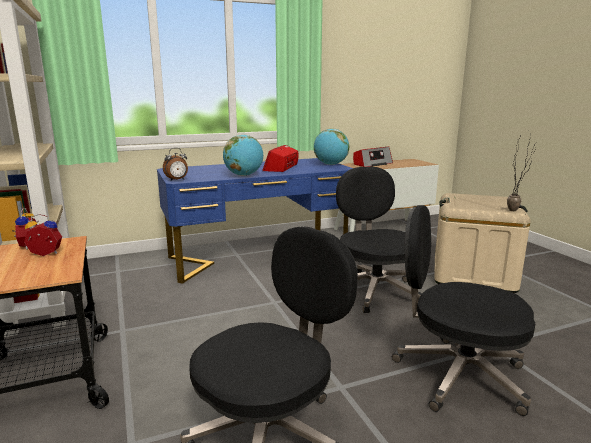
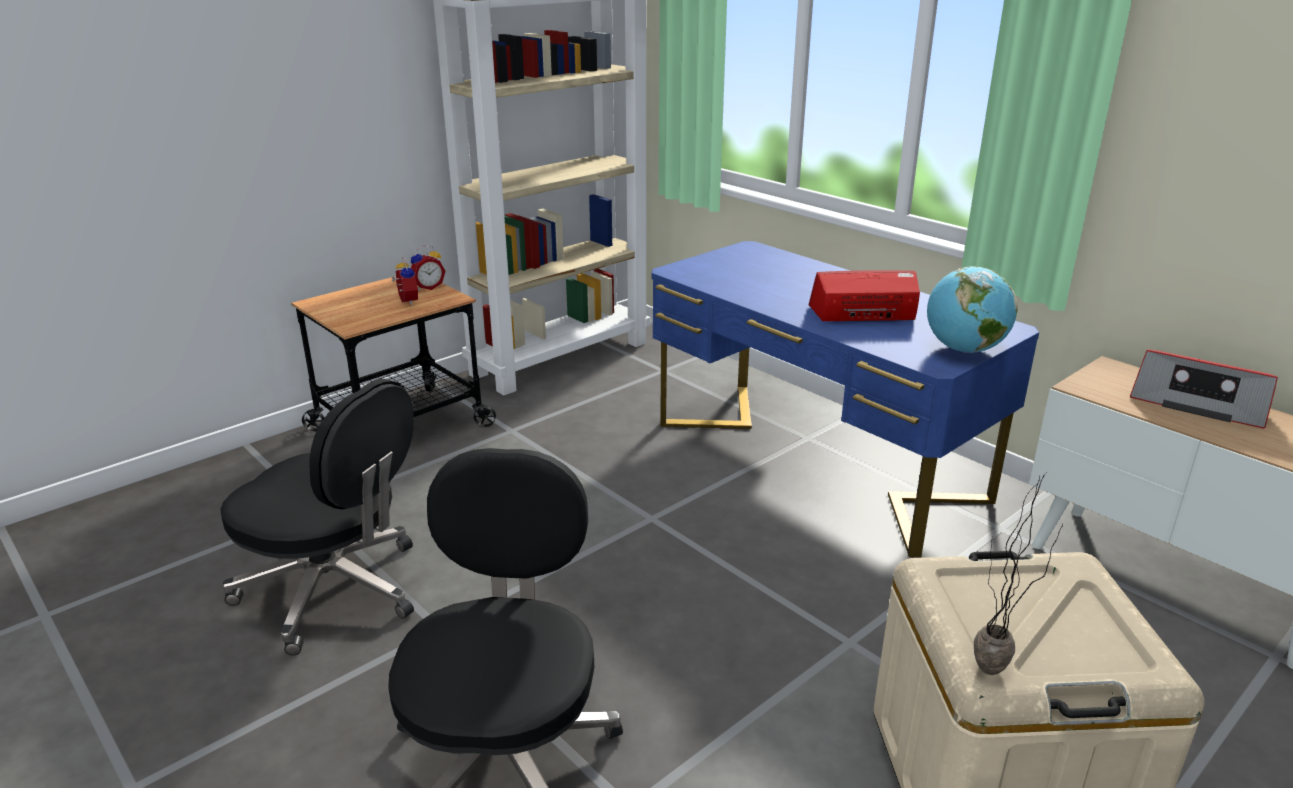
camera: 70 degrees right, 10 degrees up
alarm clock [163,148,188,181] -> none
globe [223,134,263,176] -> none
black office chair [336,167,422,313] -> none

